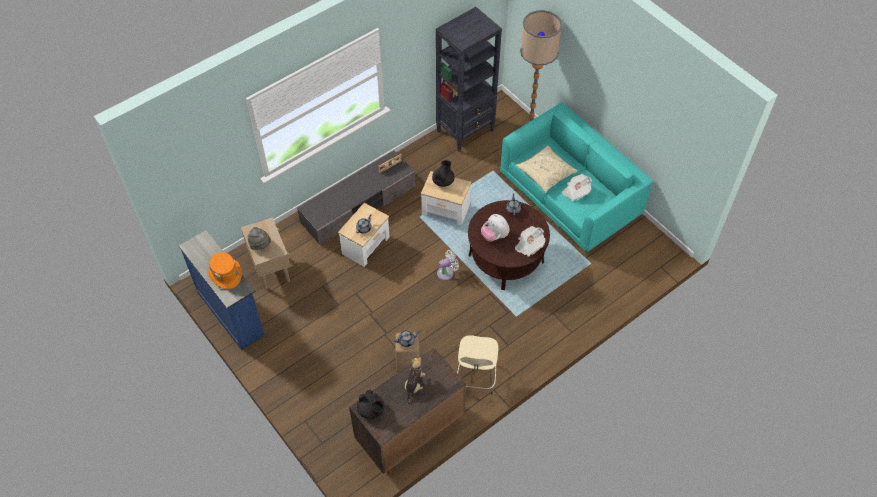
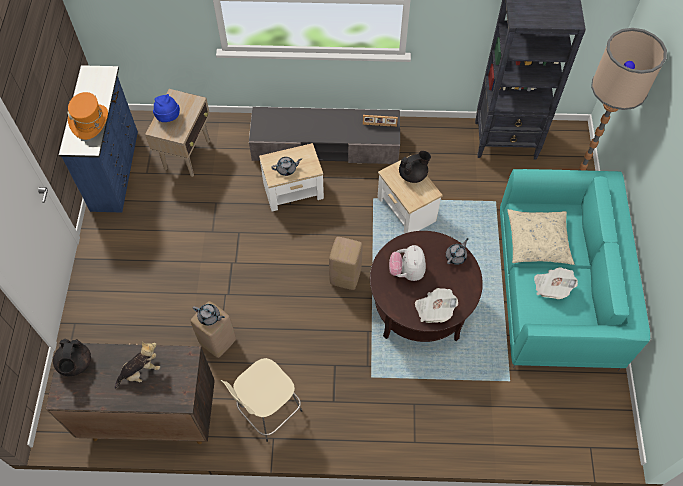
camera: 40 degrees right, 5 degrees up
grey hat [247,227,271,250] -> blue hat [153,94,180,122]
white fan [437,250,459,281] -> beige stool [329,237,362,290]

